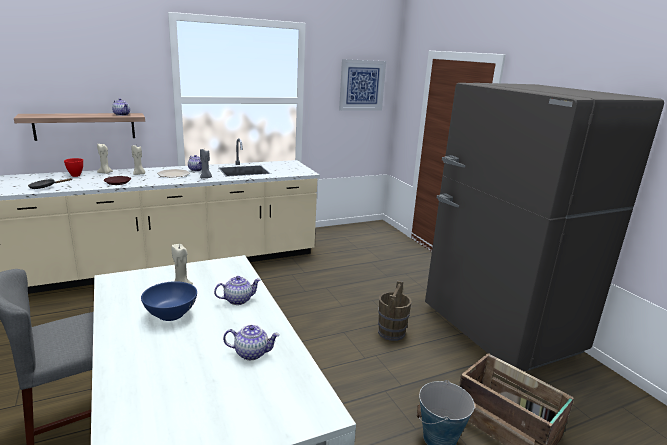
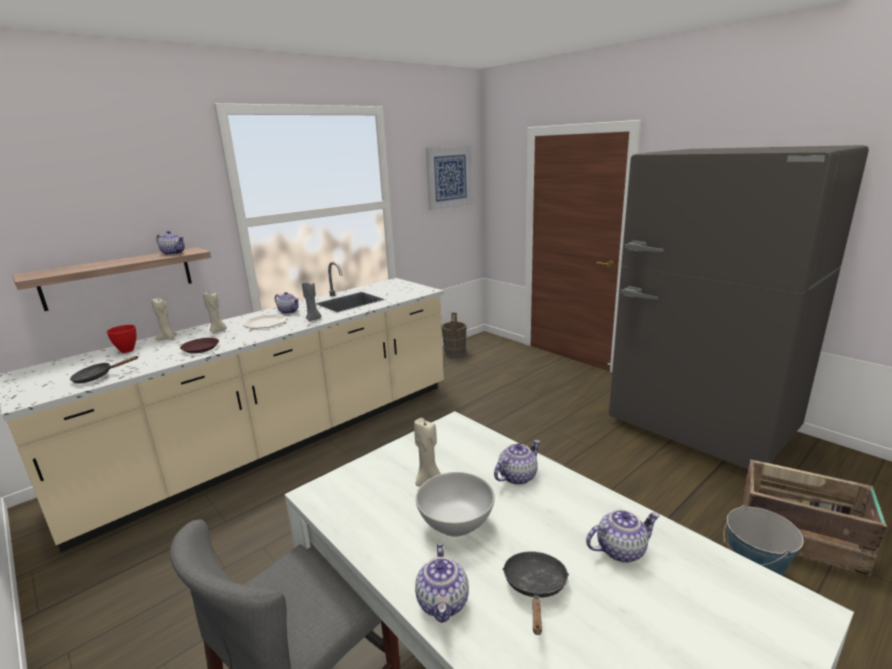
camera: 15 degrees left, 0 degrees up
blue bowl [141,281,197,321] -> white bowl [416,472,495,537]
brown bucket [378,281,412,341] -> brown bucket moved to [442,312,467,358]
none -> teapot [415,543,469,623]
none -> black frying pan [502,551,569,635]

